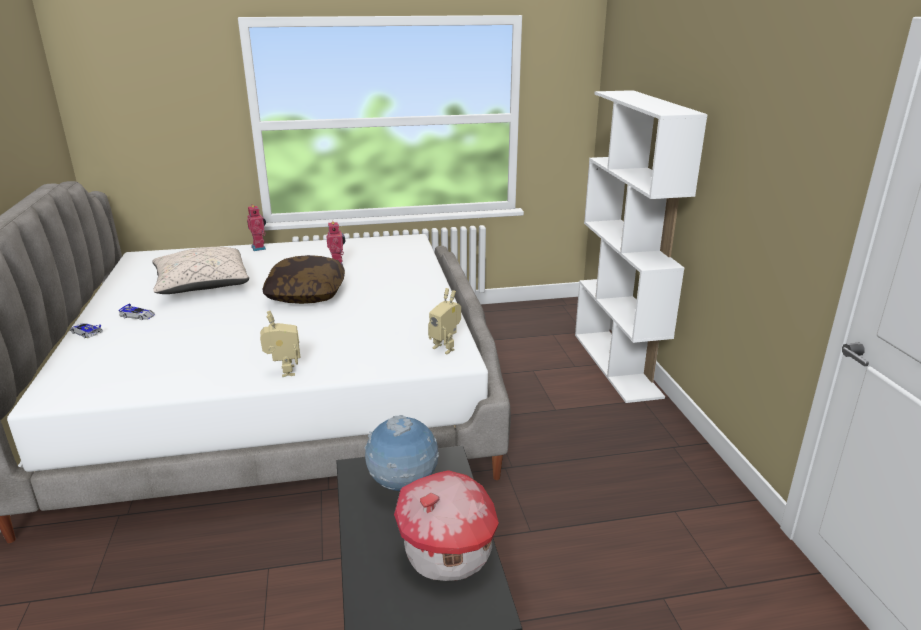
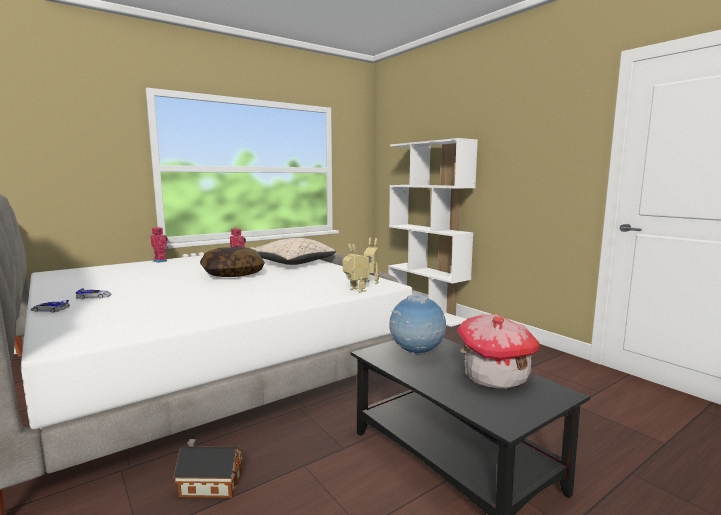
camera: 25 degrees left, 15 degrees down
beige pillow [152,247,249,294] -> beige pillow moved to [254,238,336,265]
toy robot [260,311,300,377] -> toy robot moved to [343,244,370,293]
none -> toy house [173,439,243,498]

